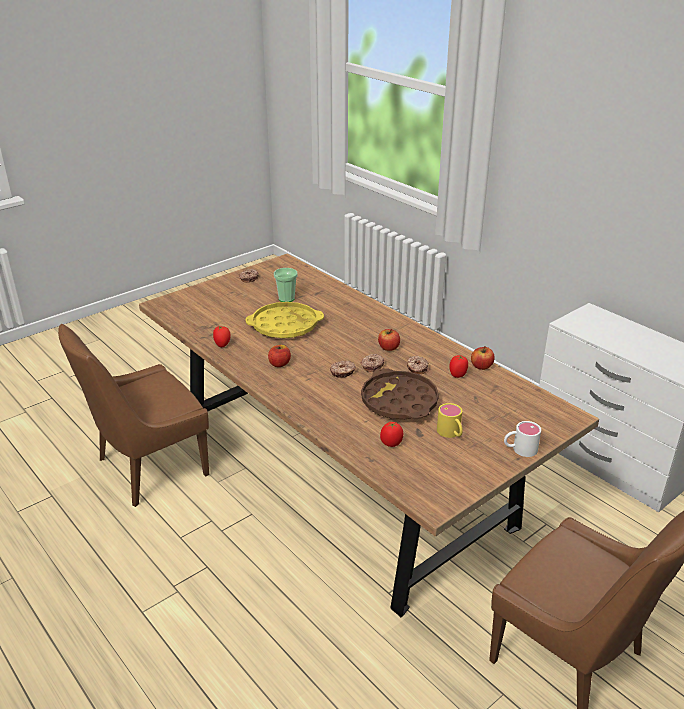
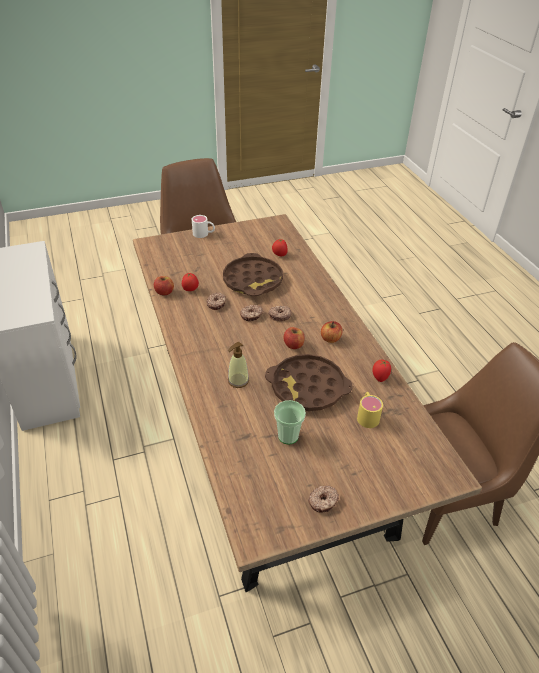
camera: 160 degrees left, 10 degrees up
yellow tray [246,302,324,338] -> brown tray [265,354,352,411]
apple [378,329,400,351] -> apple moved to [284,327,305,349]
yellow mug [437,403,463,438] -> yellow mug moved to [357,392,383,428]
none -> soap dispenser [228,342,249,388]

